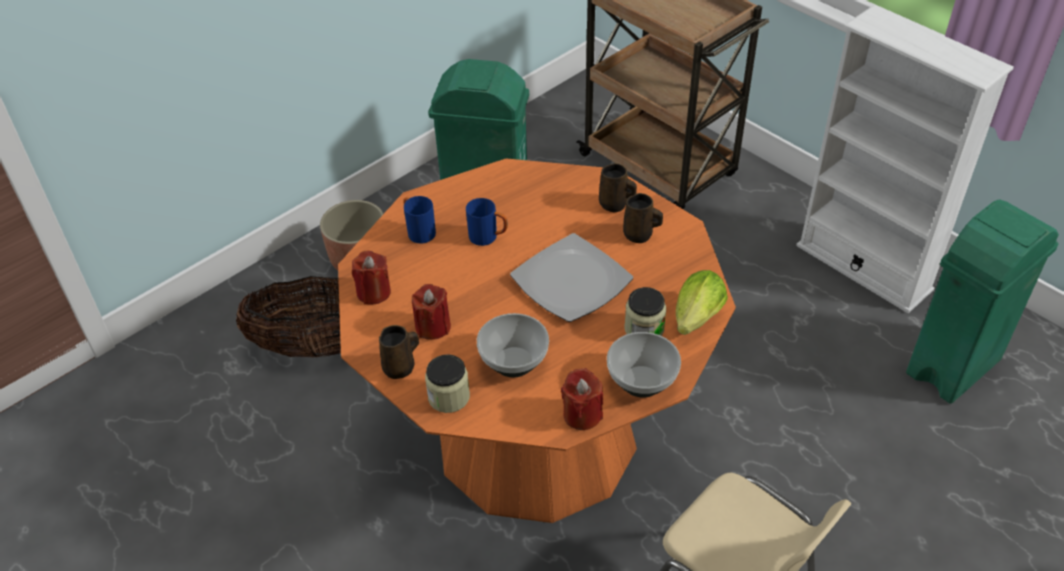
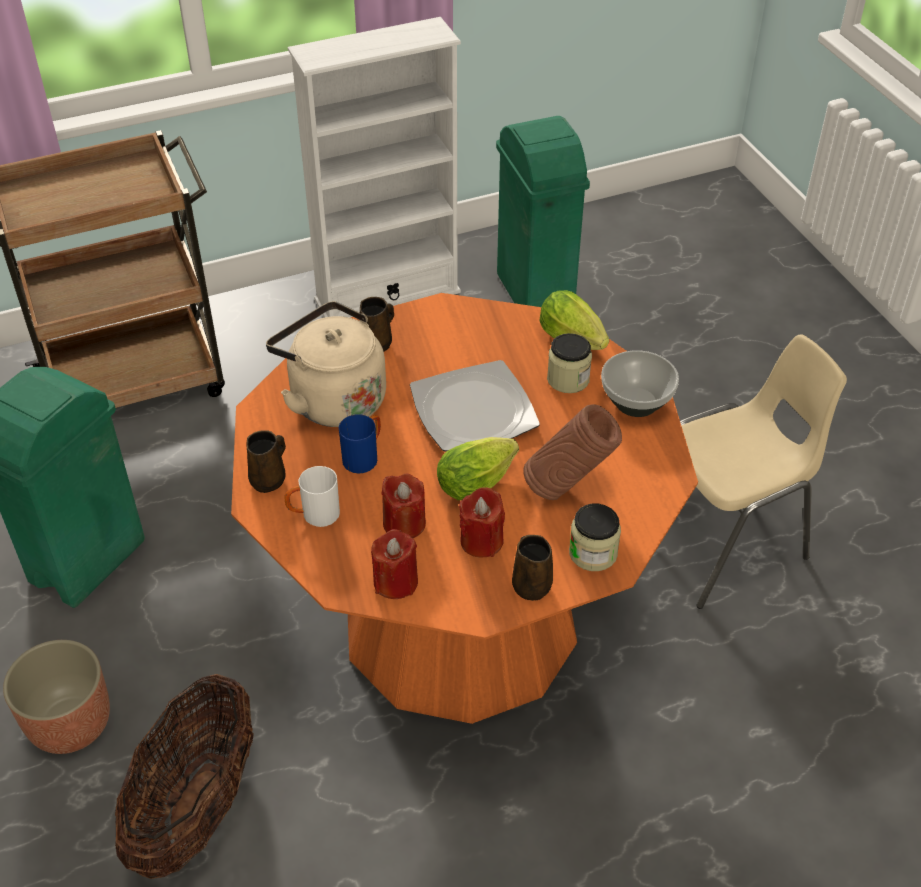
camera: 70 degrees left, 0 degrees up
blue mug [403,196,436,244] -> white mug [284,466,340,527]
bowl [477,313,549,378] -> brown vase [524,404,622,500]
red candle [561,368,603,430] -> red candle moved to [381,474,426,538]
brown mug [623,193,663,243] -> brown mug moved to [246,430,286,493]
none -> beige kettle [266,301,386,427]
none -> lettuce [437,437,519,500]

